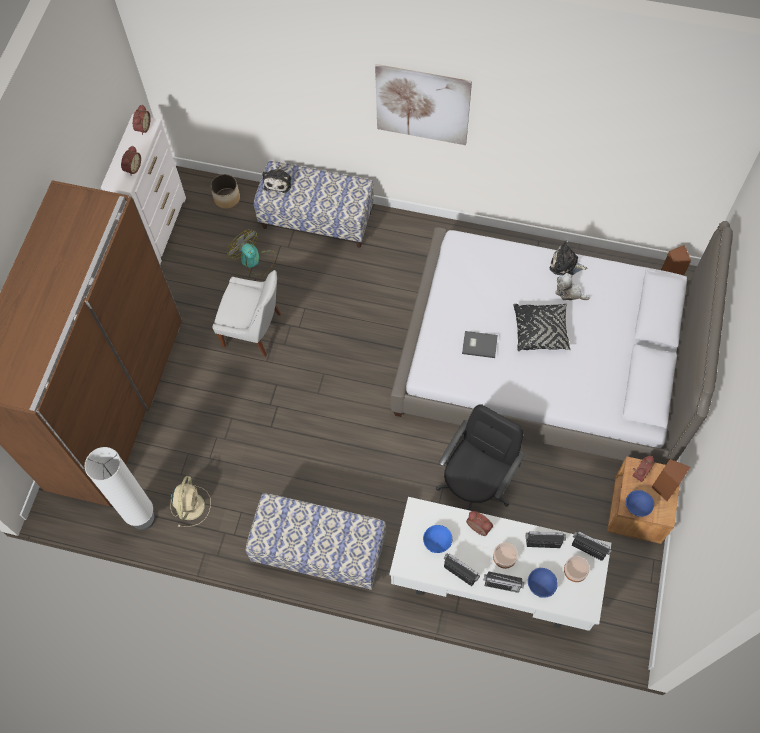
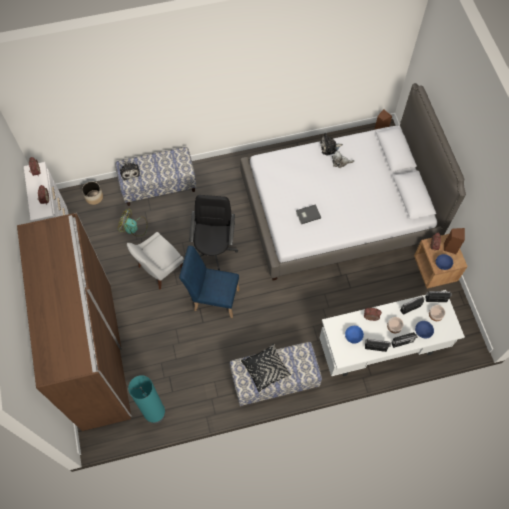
camera: 30 degrees left, 0 degrees up
white floor lamp [84,447,155,530] -> turquoise floor lamp [128,375,165,424]
beige fan [170,476,211,527] -> none
white chair [213,270,281,357] -> white chair turned 150 degrees clockwise [127,232,184,290]
picture [375,64,472,145] -> none
black office chair [436,404,525,511] -> black office chair moved to [189,195,238,271]
black pillow [514,303,571,351] -> black pillow moved to [241,344,291,392]
none -> blue chair [179,246,239,318]

